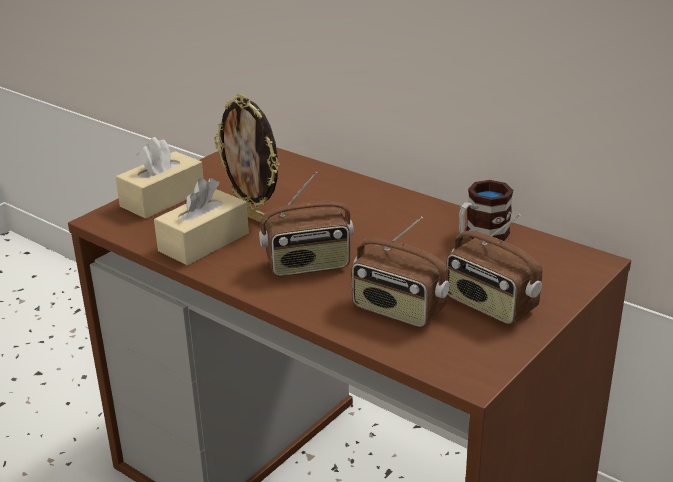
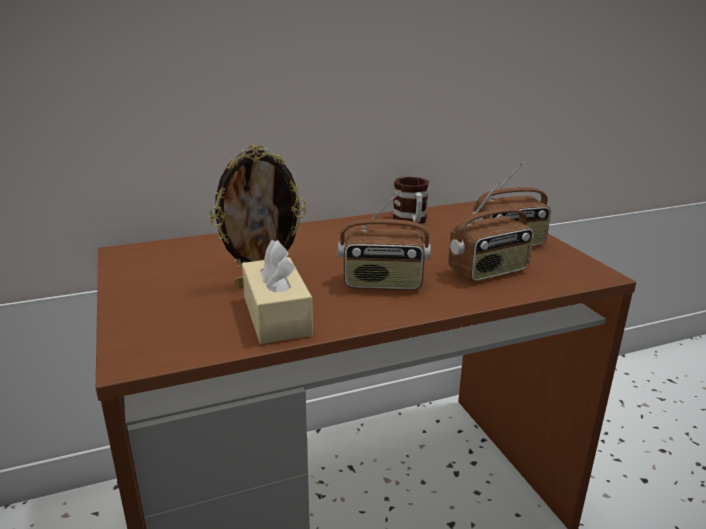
camera: 60 degrees left, 5 degrees down
beige tissue box [116,137,203,219] -> none
radio [259,172,353,276] -> radio turned 75 degrees clockwise [338,190,431,290]

